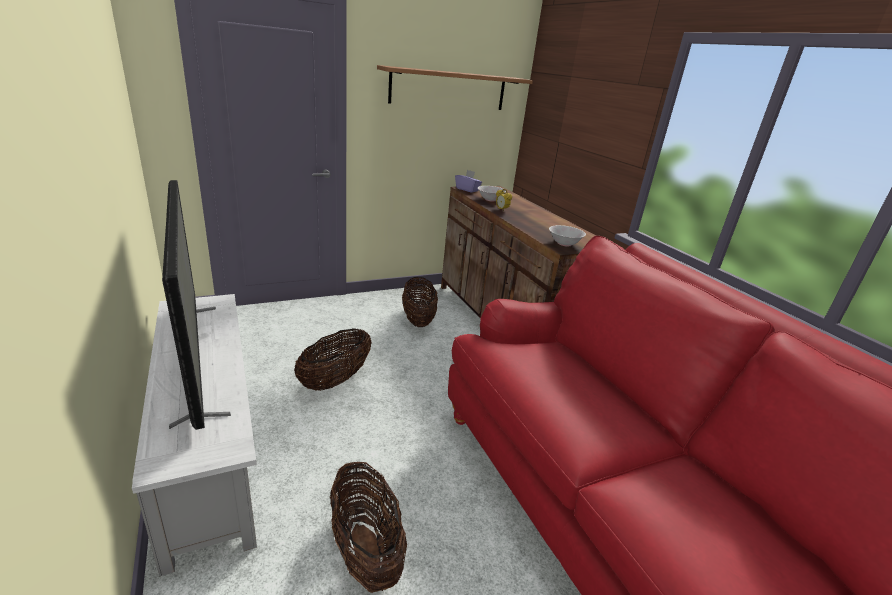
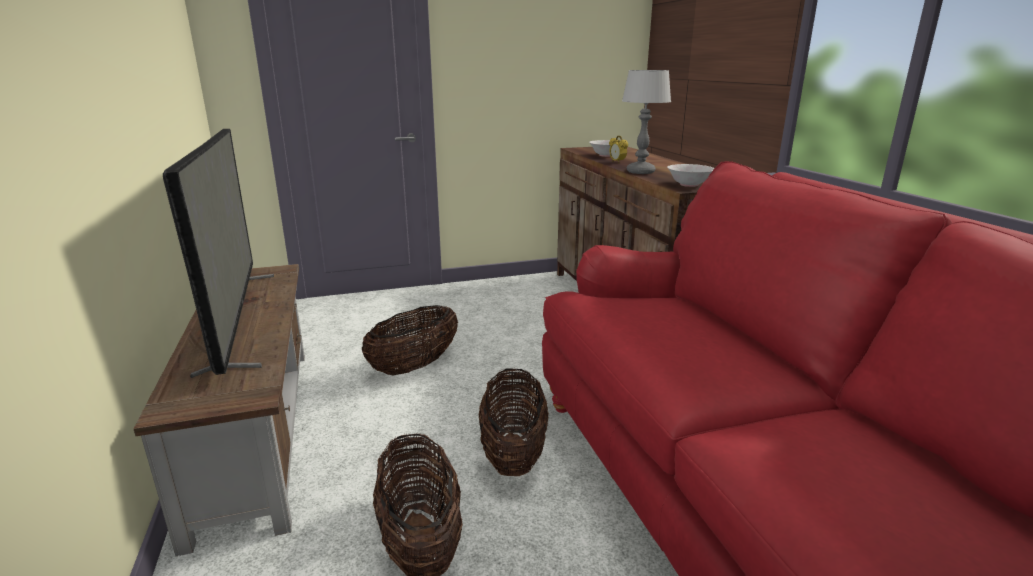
camera: 10 degrees right, 5 degrees down
white tv stand [132,294,257,577] -> brown tv stand [134,264,305,556]
shelf [377,65,533,110] -> none
basket [402,277,438,327] -> basket moved to [478,368,549,476]
purple tissue box [455,170,482,193] -> none
none -> table lamp [622,70,671,174]

